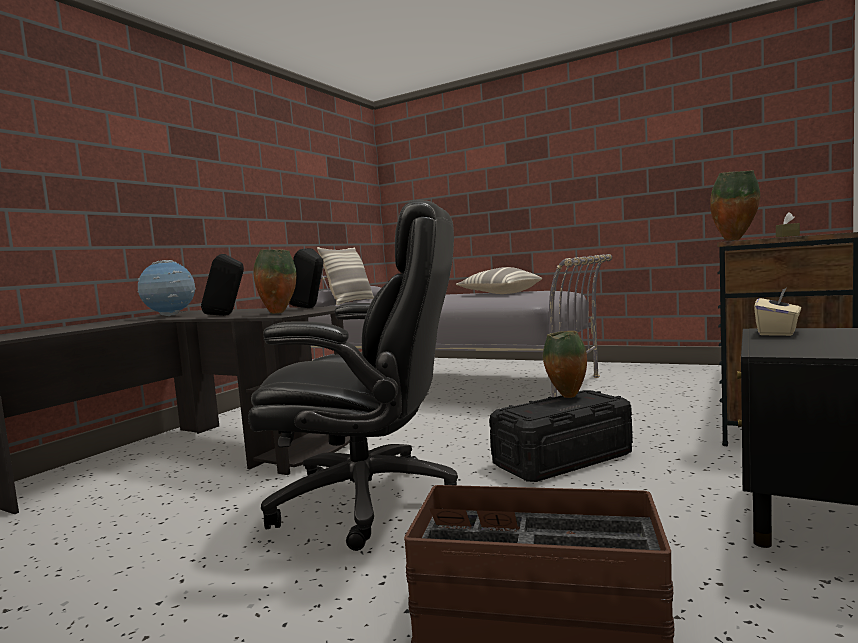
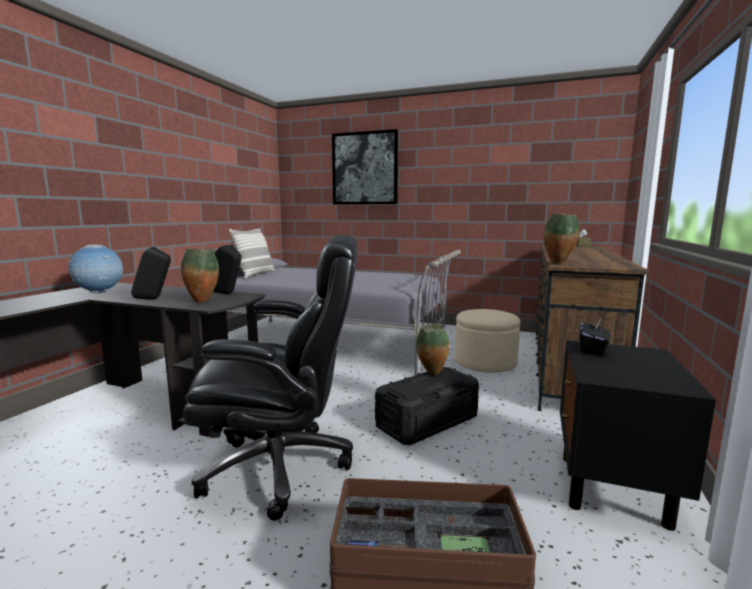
camera: 10 degrees left, 5 degrees up
pillow [456,267,542,294] -> none
beige tissue box [754,287,801,336] -> black tissue box [580,319,611,355]
none -> picture [332,129,398,204]
none -> beige ottoman [455,309,520,373]

